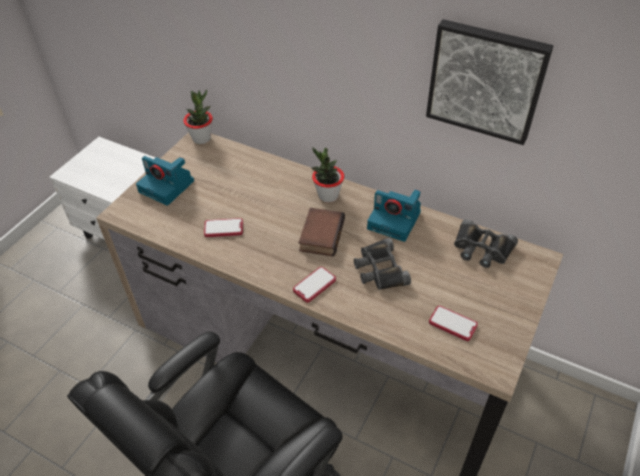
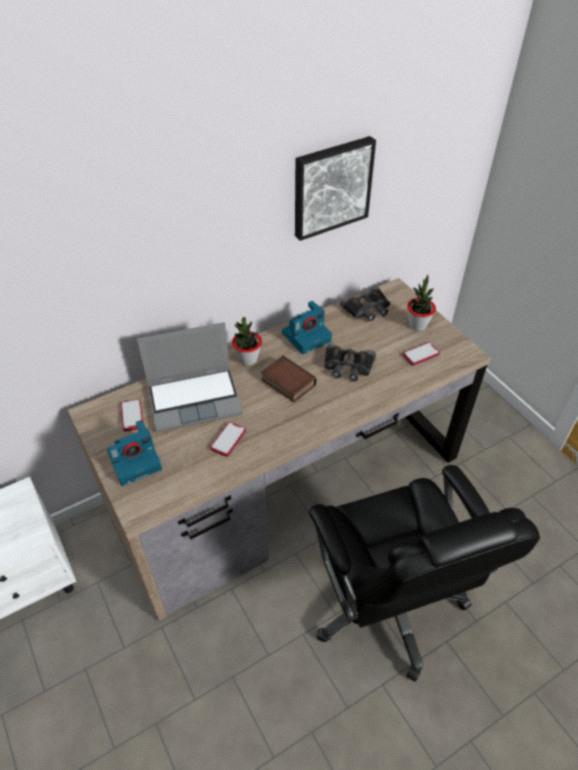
camera: 60 degrees left, 0 degrees up
potted plant [183,90,213,144] -> potted plant moved to [407,275,436,331]
phone [293,267,336,303] -> phone moved to [121,399,144,432]
none -> laptop [137,322,243,432]

